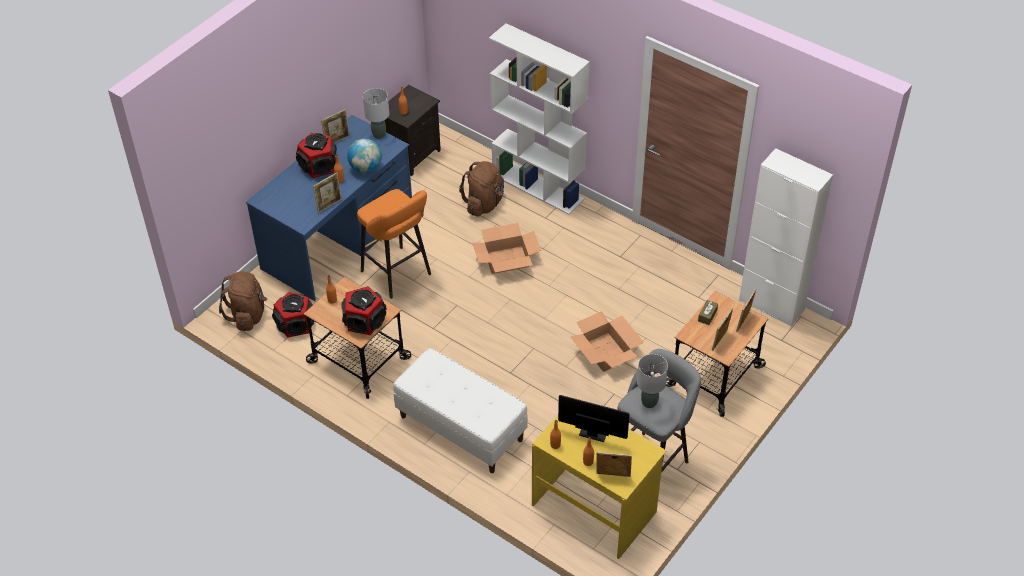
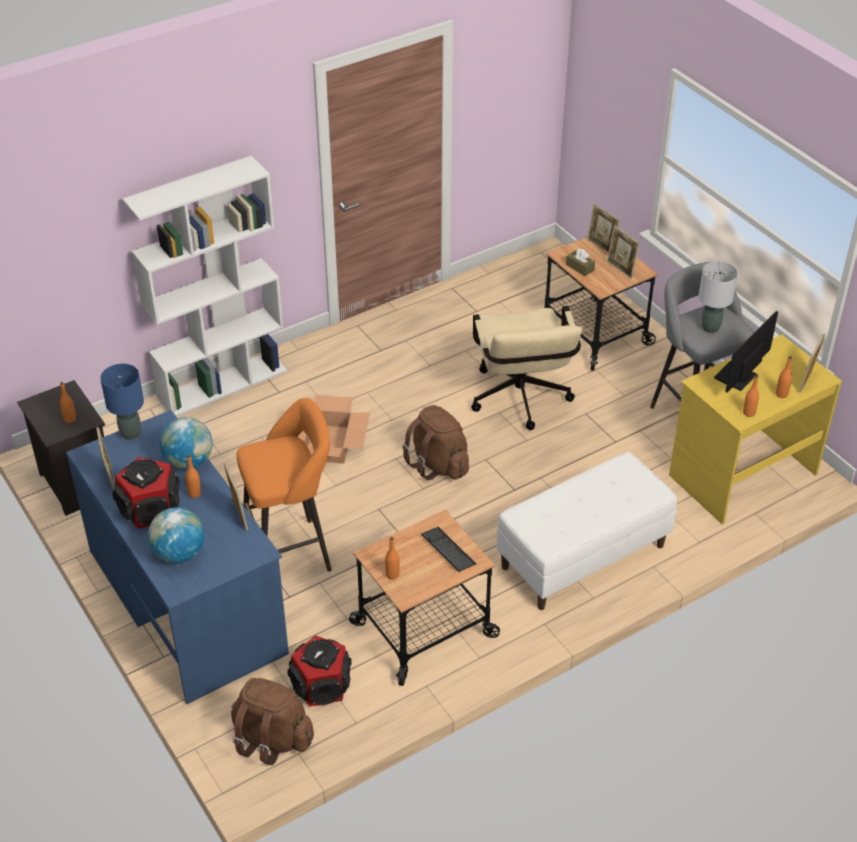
camera: 70 degrees left, 5 degrees down
speaker [341,286,386,335] -> keyboard [421,527,476,572]
grey table lamp [363,88,389,139] -> blue table lamp [100,364,144,440]
brown backpack [459,161,504,217] -> brown backpack moved to [402,405,469,480]
cardboard box [571,311,644,372] -> beige office chair [471,306,582,430]
white cabinet [739,148,833,327] -> none
none -> globe [148,507,205,563]

